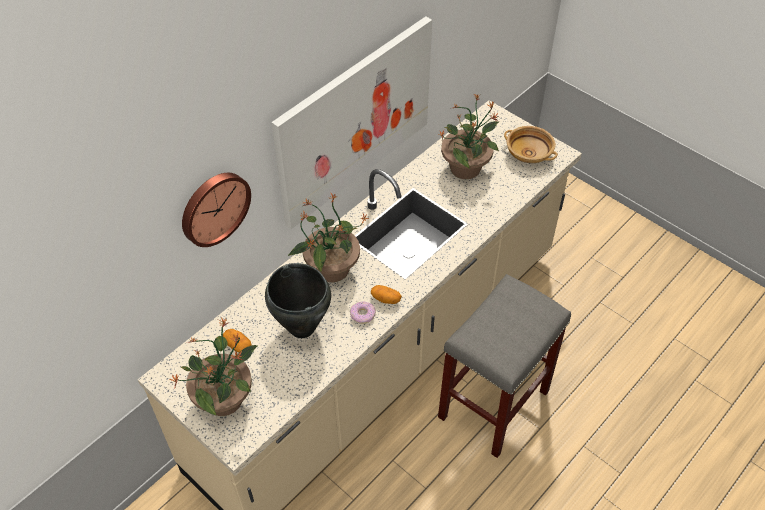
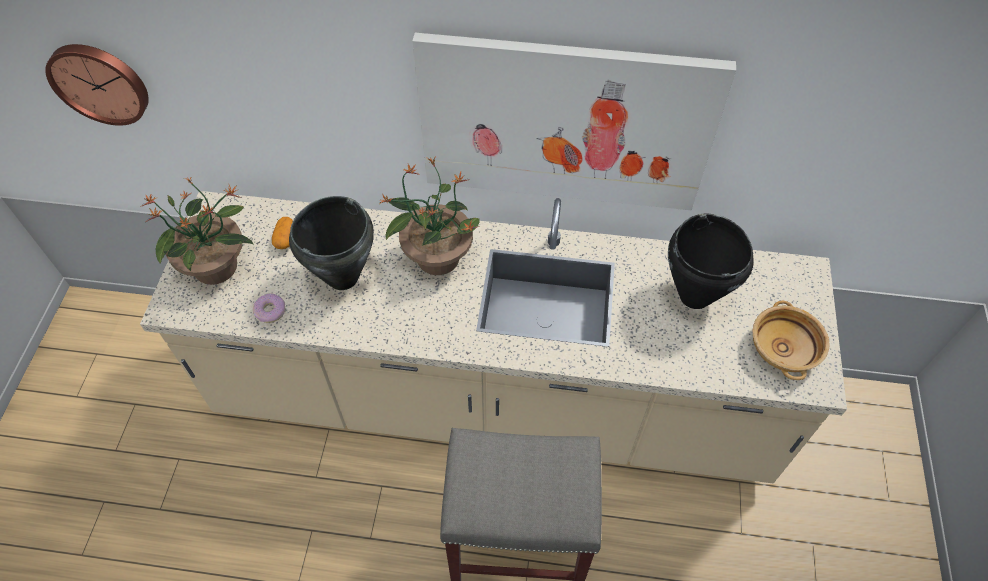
camera: 55 degrees right, 5 degrees up
wall clock [182,173,251,247] -> wall clock moved to [45,44,149,126]
donut [350,301,376,324] -> donut moved to [253,293,285,323]
potato [371,285,402,304] -> none
potted plant [439,94,499,179] -> black cooking pot [668,213,754,309]

